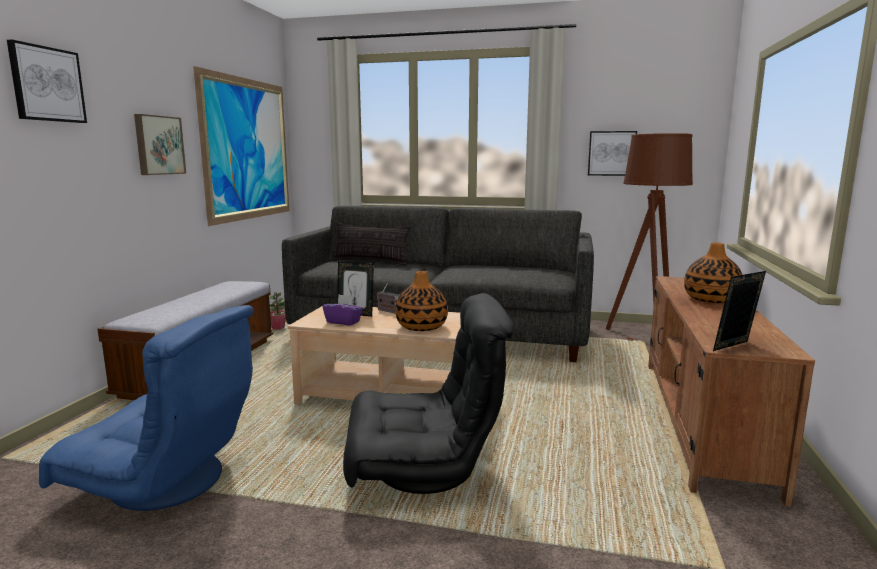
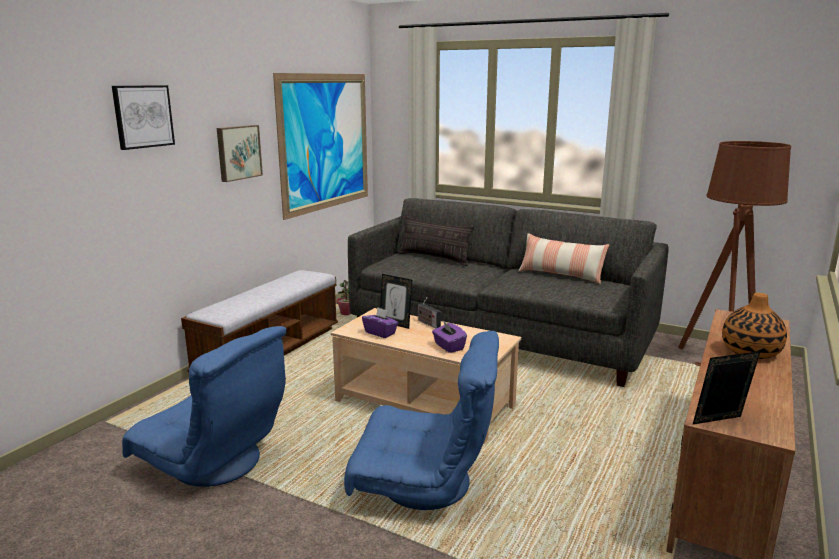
camera: 15 degrees right, 5 degrees up
black armchair [343,293,514,494] -> blue armchair [344,331,499,510]
vase [395,271,448,331] -> purple tissue box [432,321,467,353]
picture [588,131,637,176] -> none
none -> pillow [518,233,609,284]

